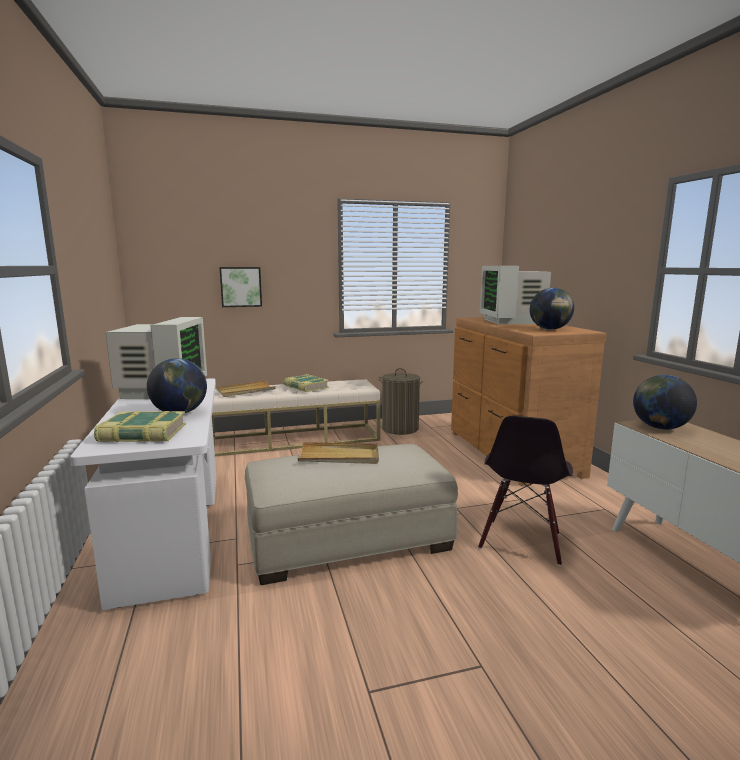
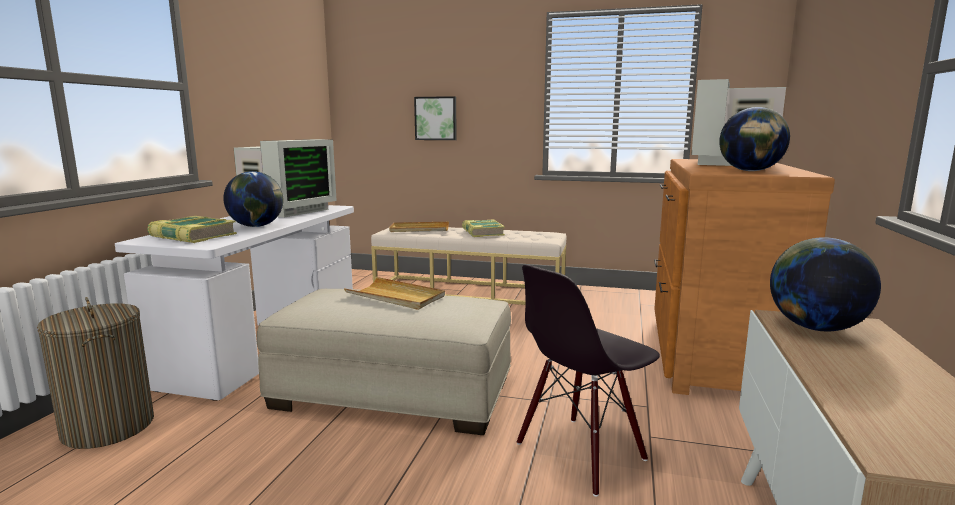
camera: 30 degrees right, 0 degrees up
laundry basket [379,368,424,435] -> laundry basket moved to [37,297,154,449]

